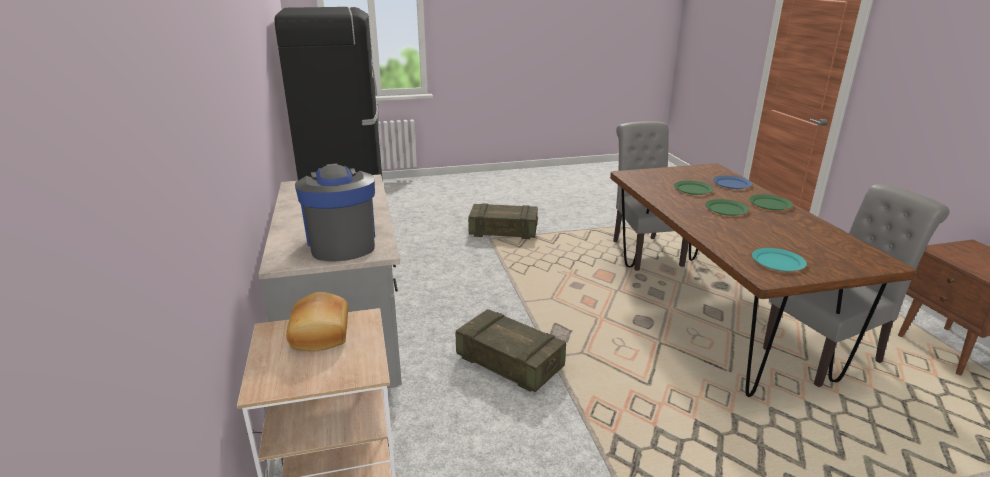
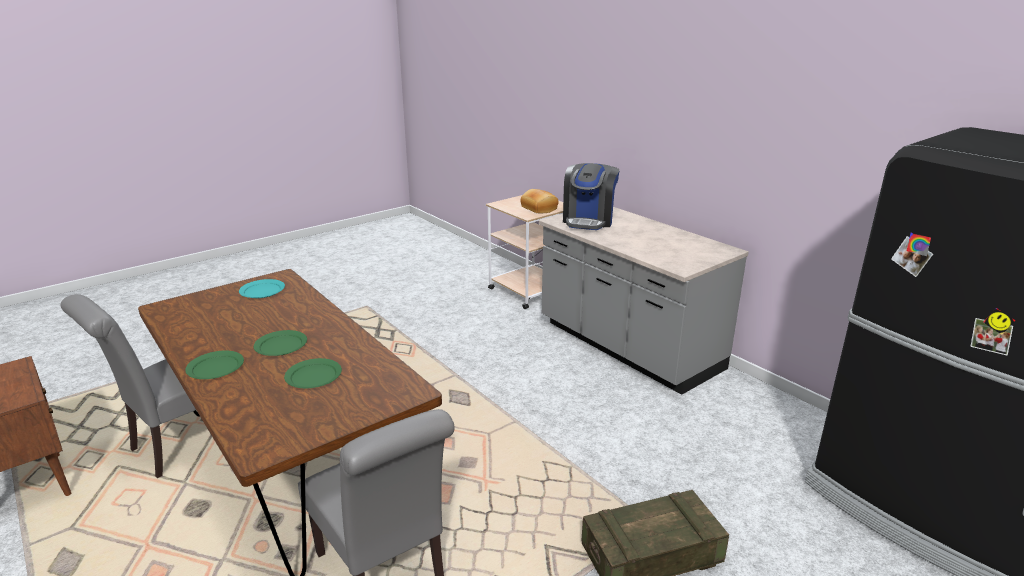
camera: 155 degrees right, 0 degrees up
coffee machine [295,163,375,261] -> coffee machine turned 60 degrees clockwise [563,163,620,230]
crate [455,309,566,392] -> none
blue plate [713,176,752,189] -> none

